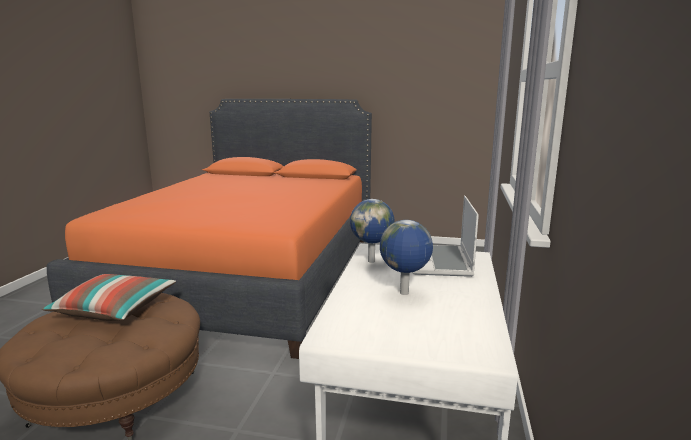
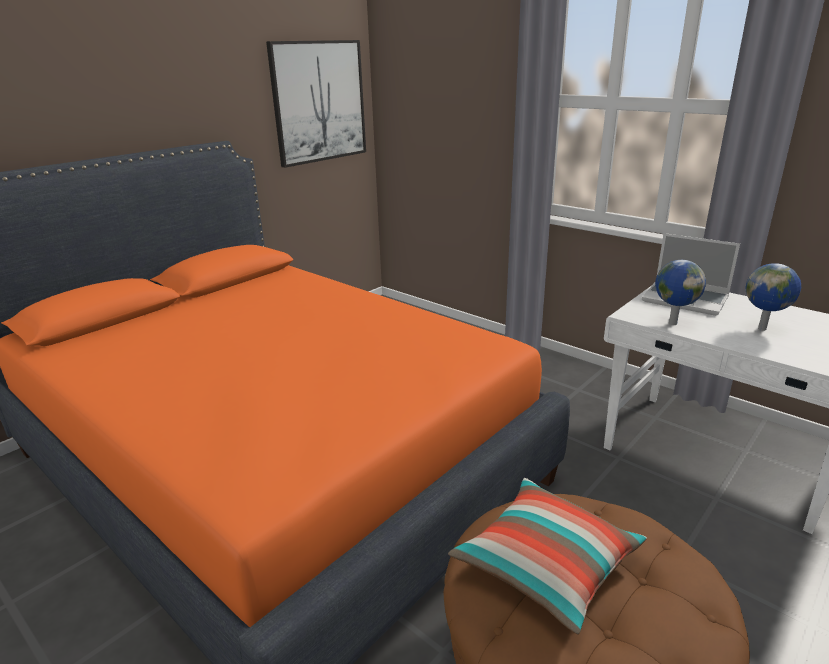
camera: 60 degrees left, 10 degrees up
none -> picture [266,40,366,168]

